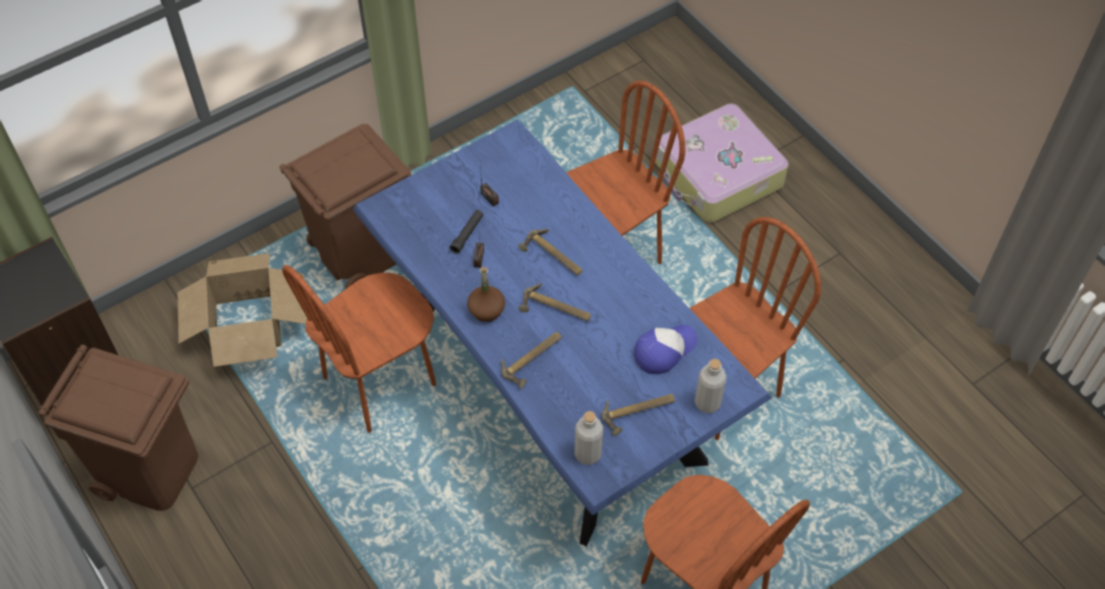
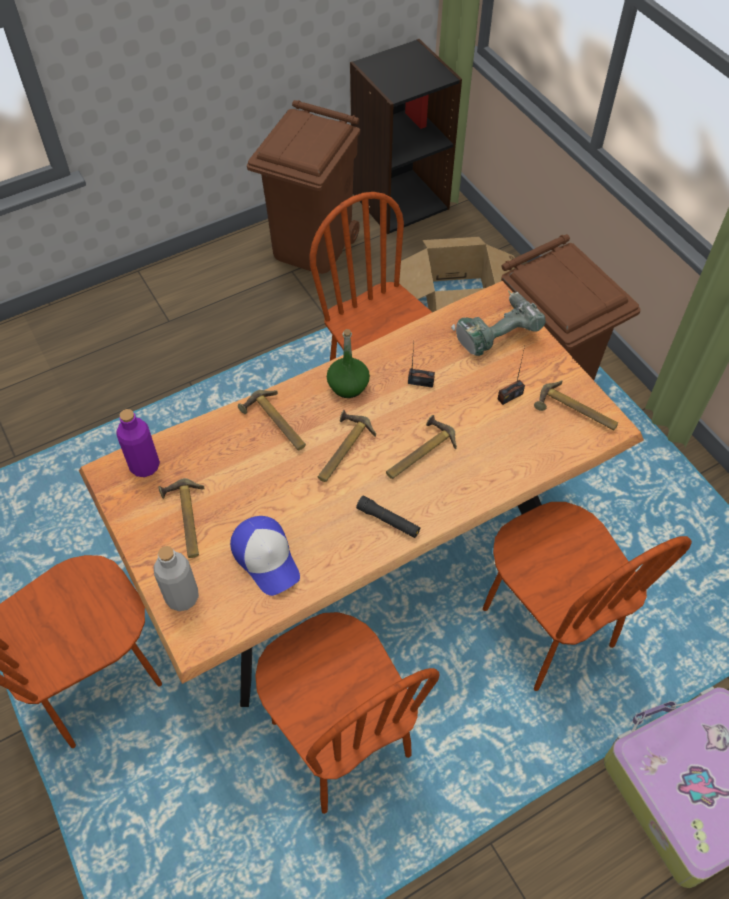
camera: 95 degrees right, 0 degrees up
blue dining table [353,120,772,546] -> brown dining table [79,281,644,707]
black flashlight [450,210,483,254] -> black flashlight moved to [356,496,420,538]
brown bottle [467,267,505,322] -> green bottle [327,329,370,398]
grey bottle [574,411,603,465] -> purple bottle [116,409,160,477]
none -> power drill [451,290,546,356]
none -> hammer [534,380,618,430]

